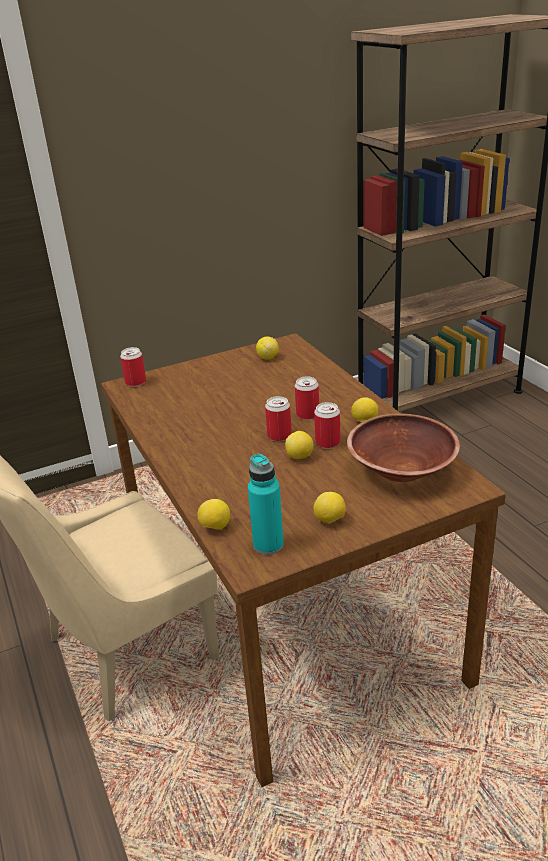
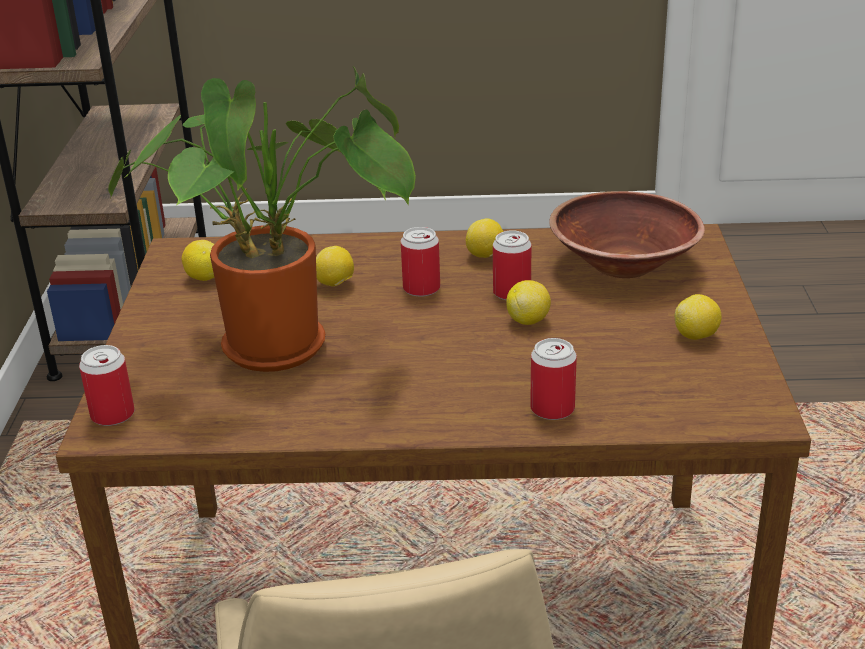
camera: 65 degrees left, 0 degrees up
lemon [198,499,230,530] -> lemon moved to [316,246,354,287]
turquoise bottle [248,454,284,555] -> none
can [265,396,292,441] -> can moved to [530,338,577,420]
none -> potted plant [108,66,416,372]

